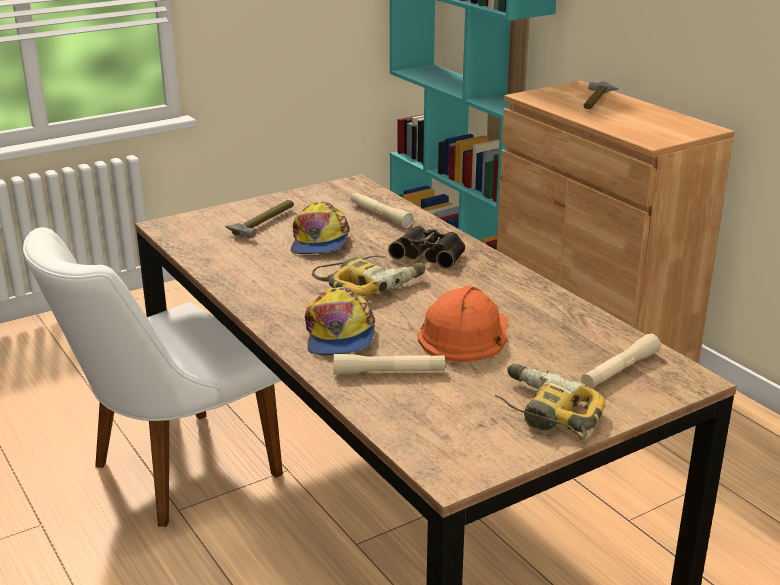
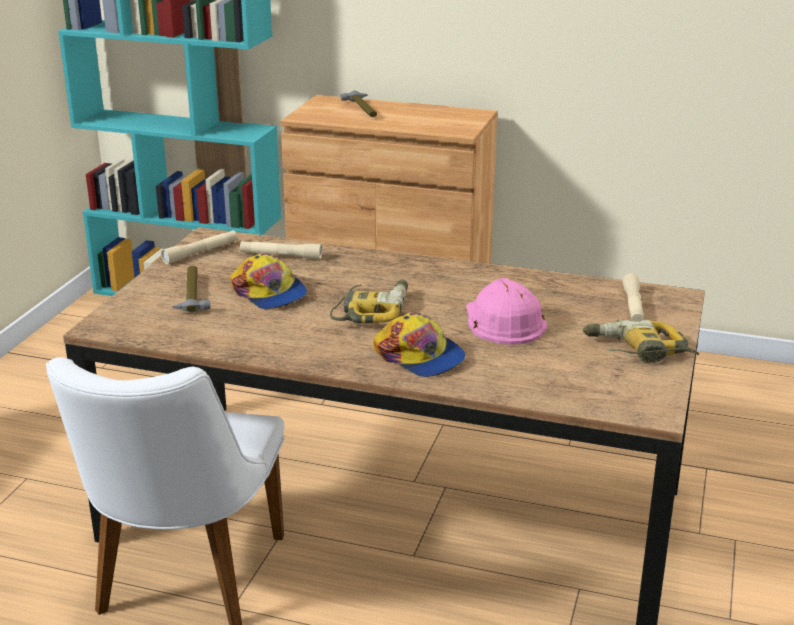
camera: 40 degrees left, 0 degrees up
beige flashlight [333,354,445,375] -> beige flashlight moved to [161,230,237,264]
binoculars [388,226,465,269] -> none
orange hard hat [418,286,507,362] -> pink hard hat [466,278,547,345]

